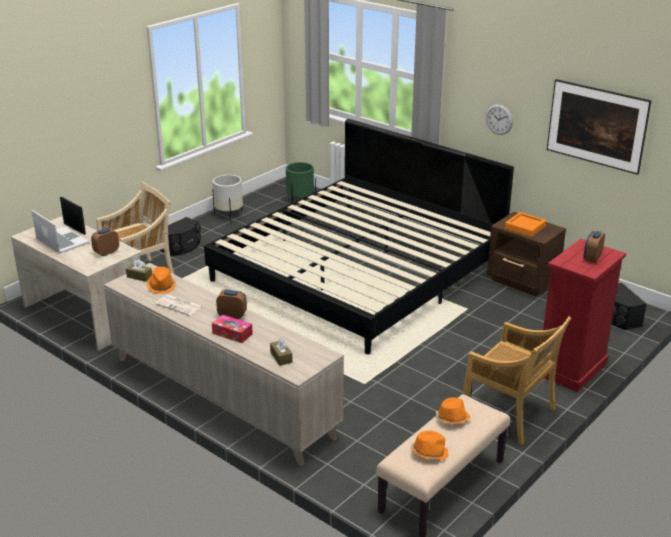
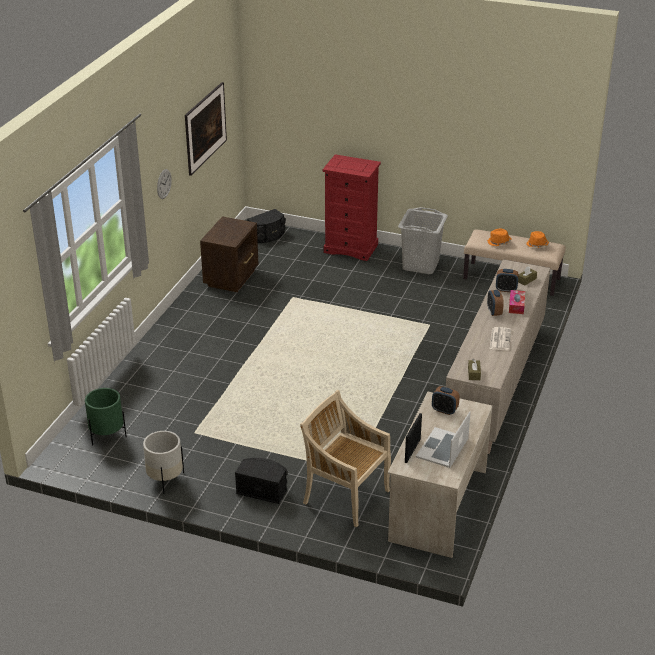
camera: 110 degrees left, 5 degrees up
orange hat [147,267,176,294] -> none
bed [204,119,514,354] -> none
beige chair [463,316,571,445] -> grey laundry basket [398,207,448,274]
orange tray [505,212,546,237] -> none
alarm clock [583,231,605,263] -> alarm clock moved to [496,269,519,292]

